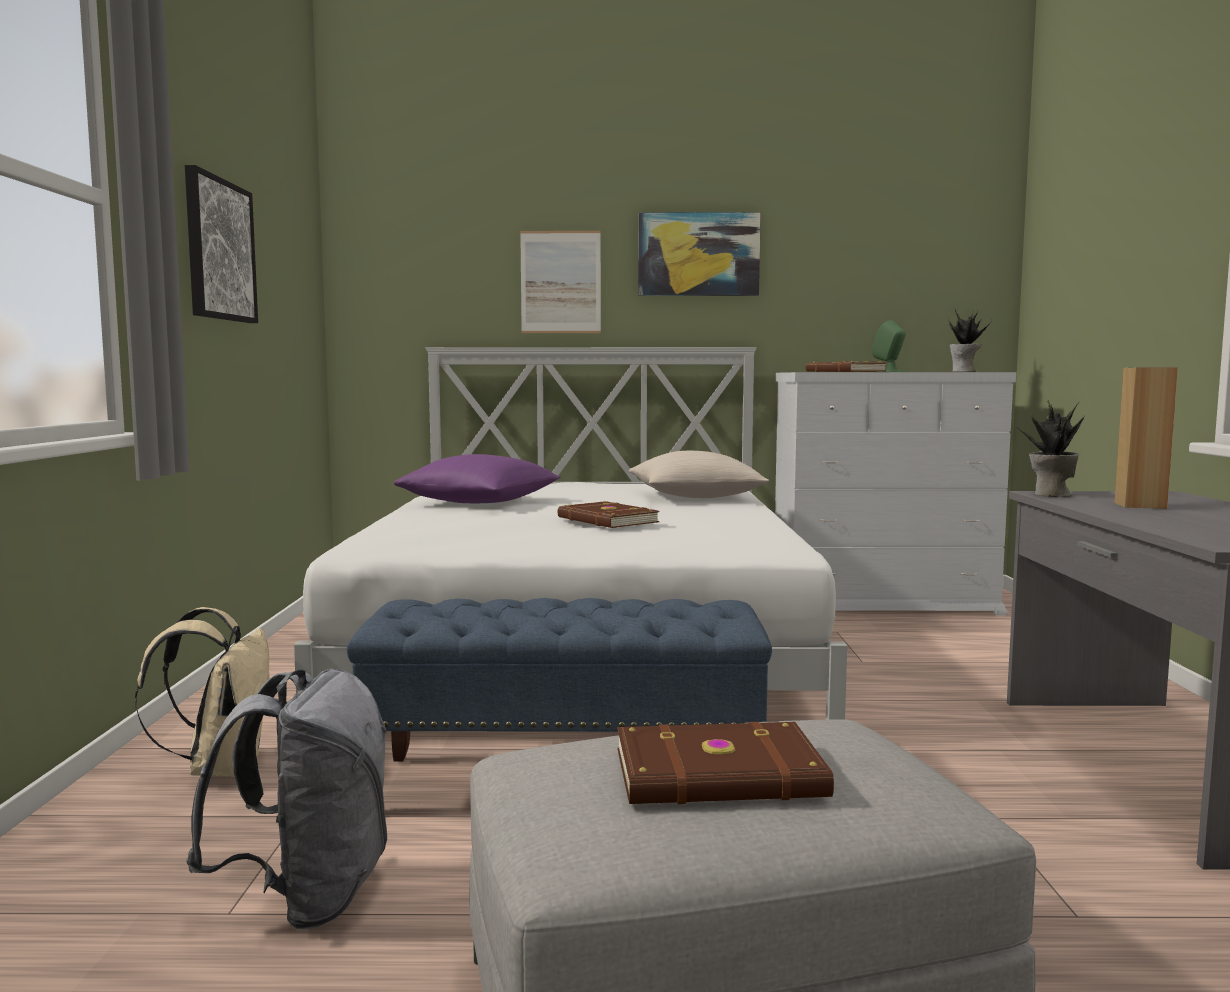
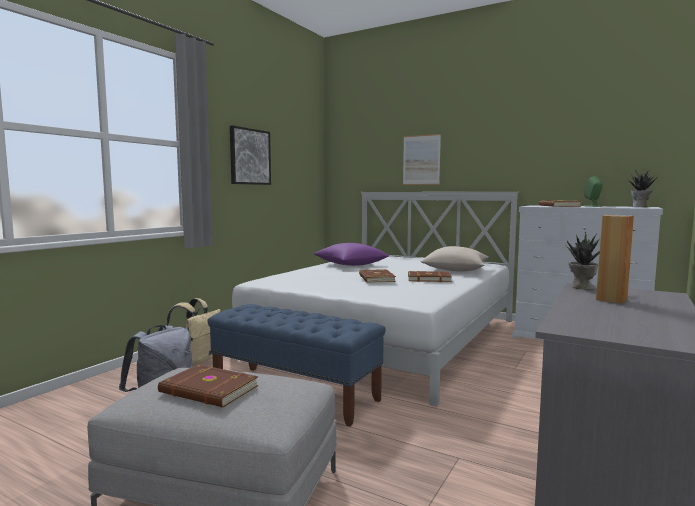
camera: 30 degrees right, 0 degrees up
picture [638,212,761,296] -> none
none -> brown book [408,271,452,282]

